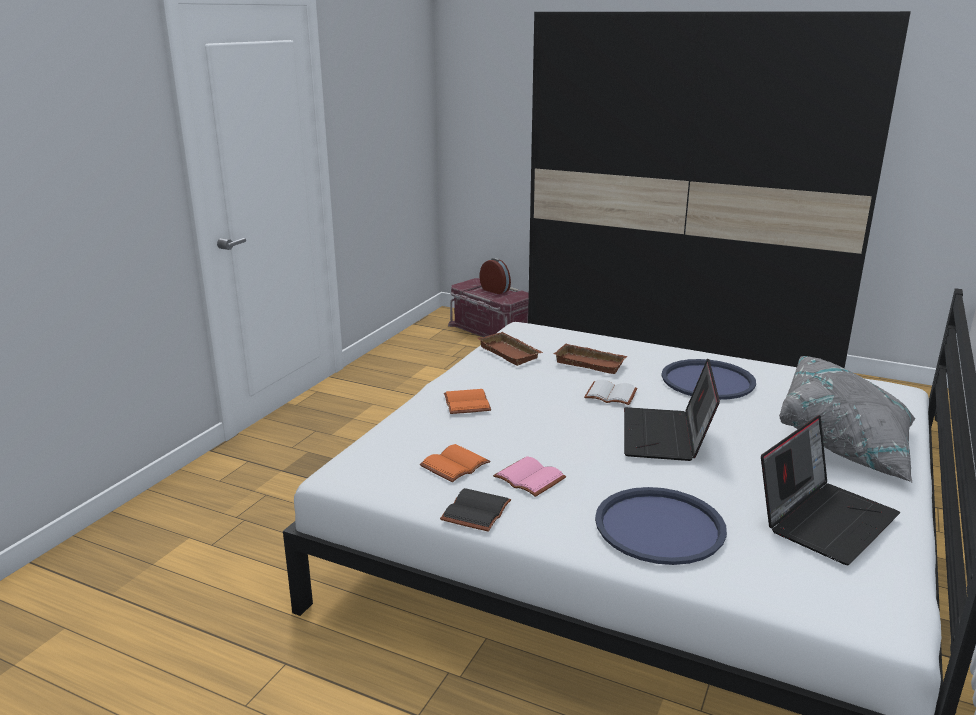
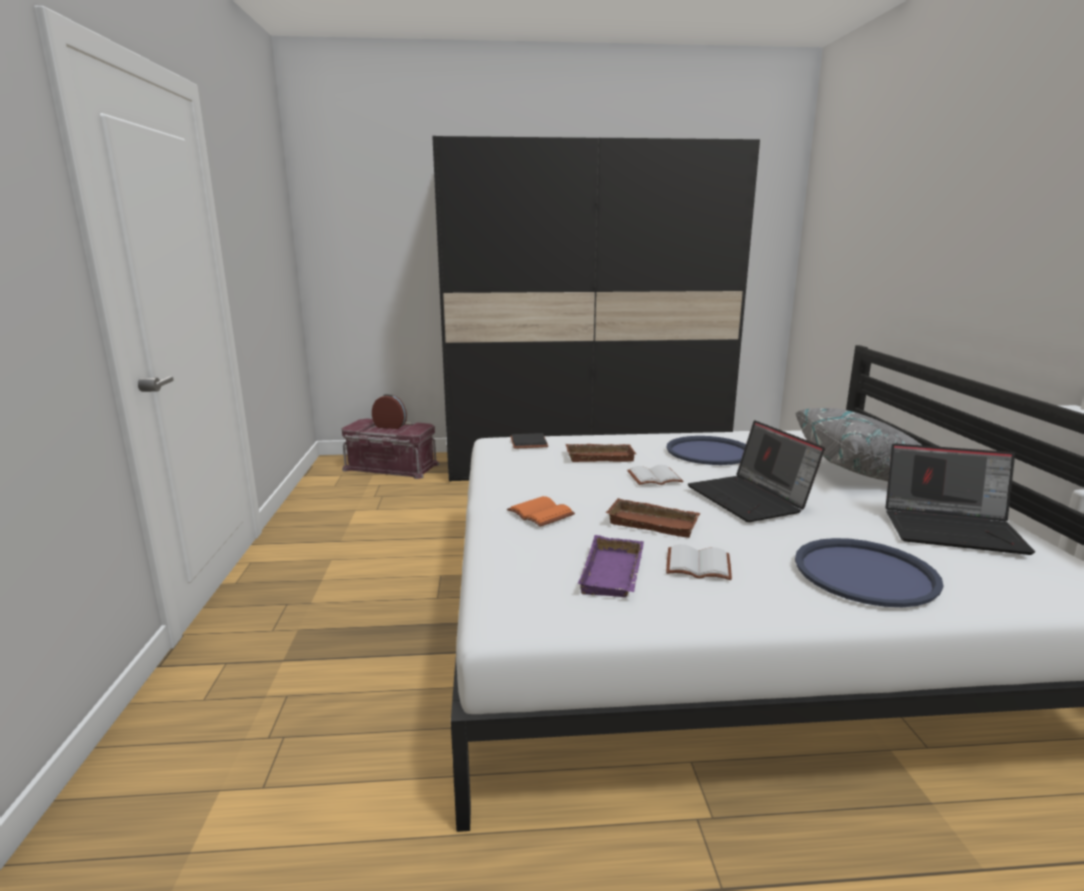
camera: 30 degrees left, 5 degrees down
orange book [420,444,491,482] -> purple tray [578,535,644,597]
black book [440,488,511,532] -> black book moved to [510,433,548,449]
brown tray [478,332,543,366] -> brown tray moved to [605,498,700,538]
pink book [493,456,566,497] -> white book [666,544,732,580]
laptop [761,415,900,565] -> laptop turned 90 degrees clockwise [885,443,1035,555]

